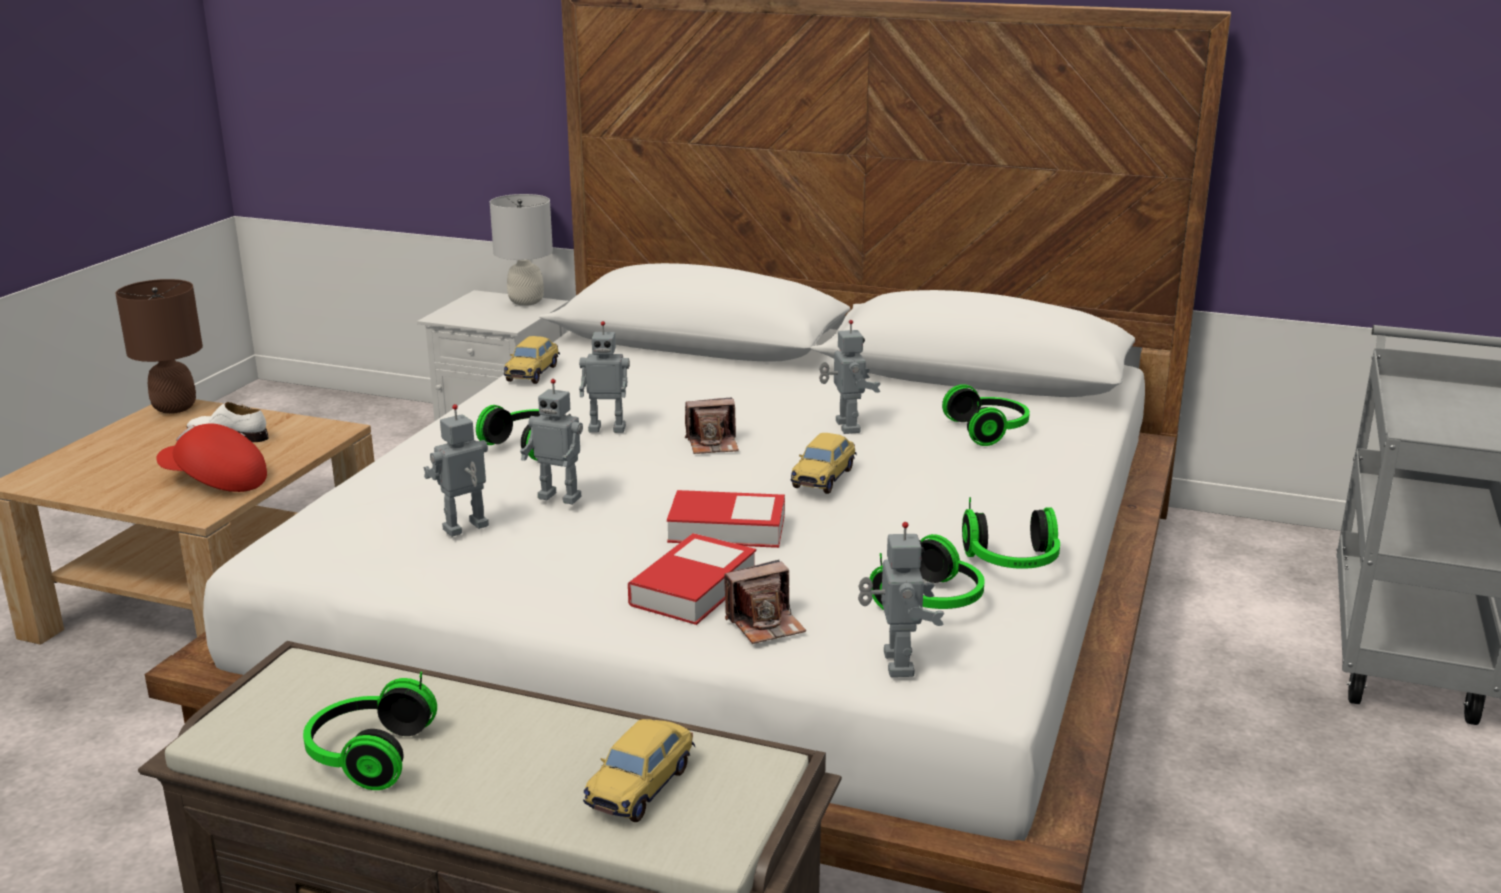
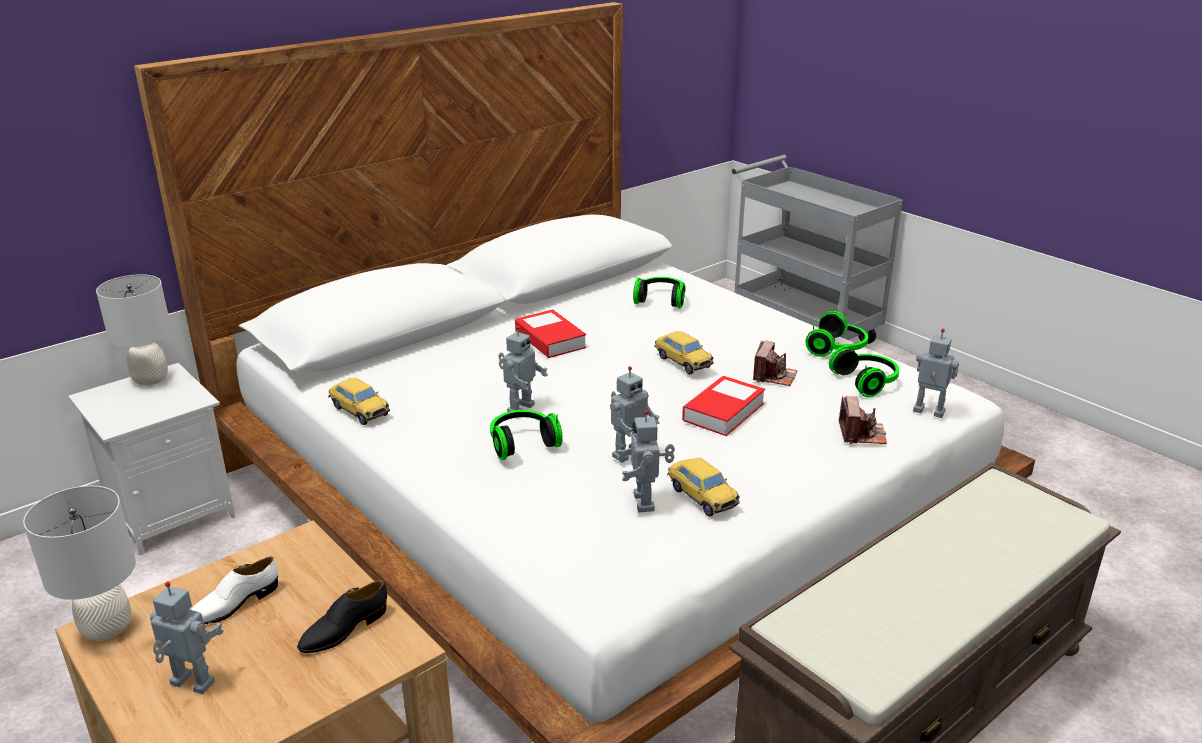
camera: 60 degrees left, 5 degrees up
brown table lamp [115,279,203,414] -> grey table lamp [23,486,136,641]
red cap [156,424,267,492] -> black shoe [297,580,387,653]
headphones [303,672,437,790] -> none
toy car [583,719,695,822] -> toy car moved to [667,458,740,517]
book [628,533,756,625] -> book moved to [515,309,586,358]
camera [685,398,739,454] -> camera moved to [753,340,797,386]
toy robot [819,320,881,434] -> toy robot moved to [150,582,224,694]

